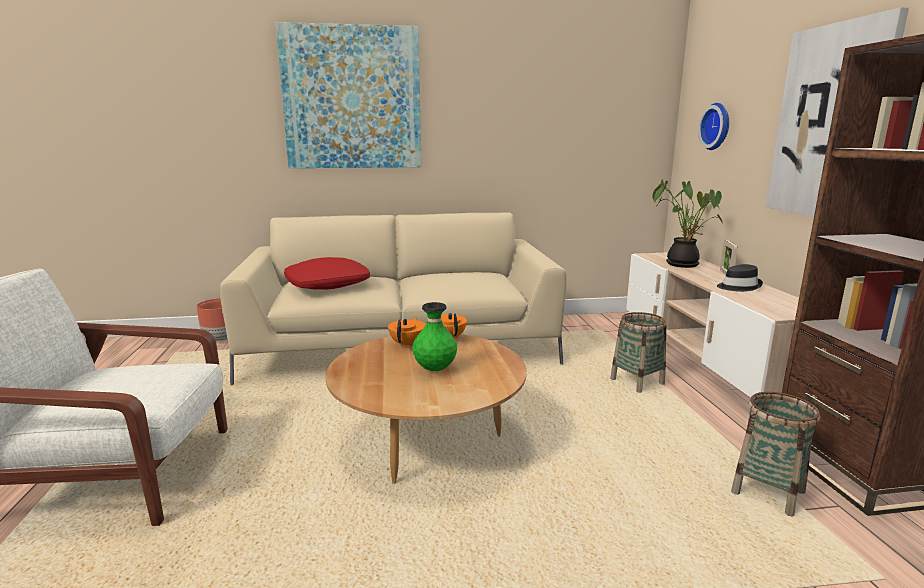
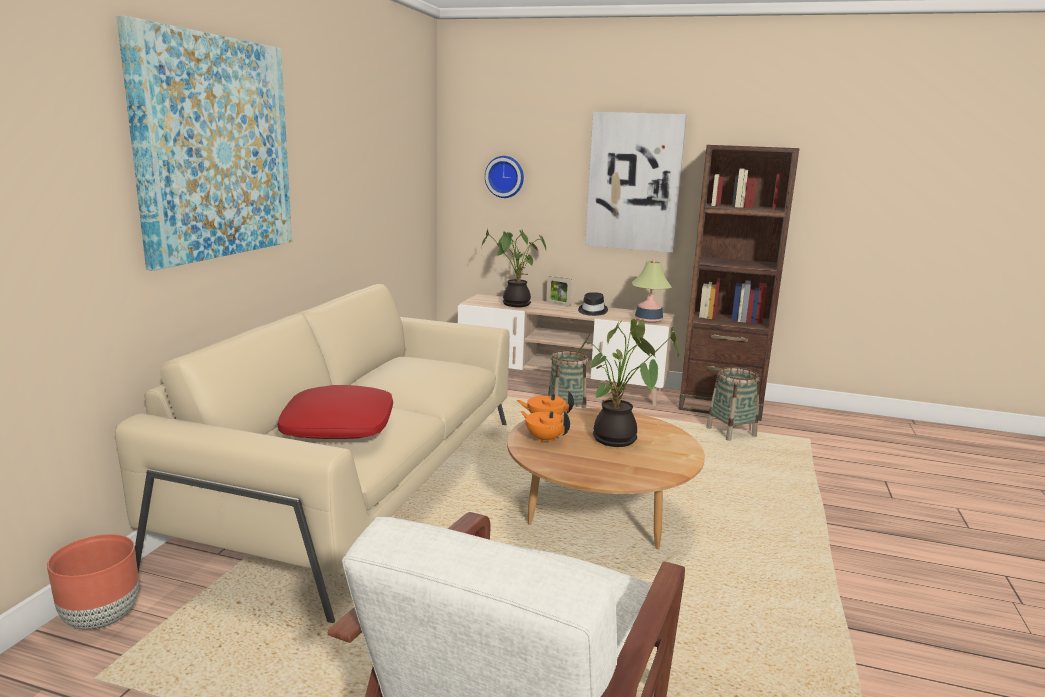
camera: 65 degrees left, 0 degrees up
green vase [412,302,457,371] -> potted plant [577,319,679,447]
none -> table lamp [632,260,672,323]

